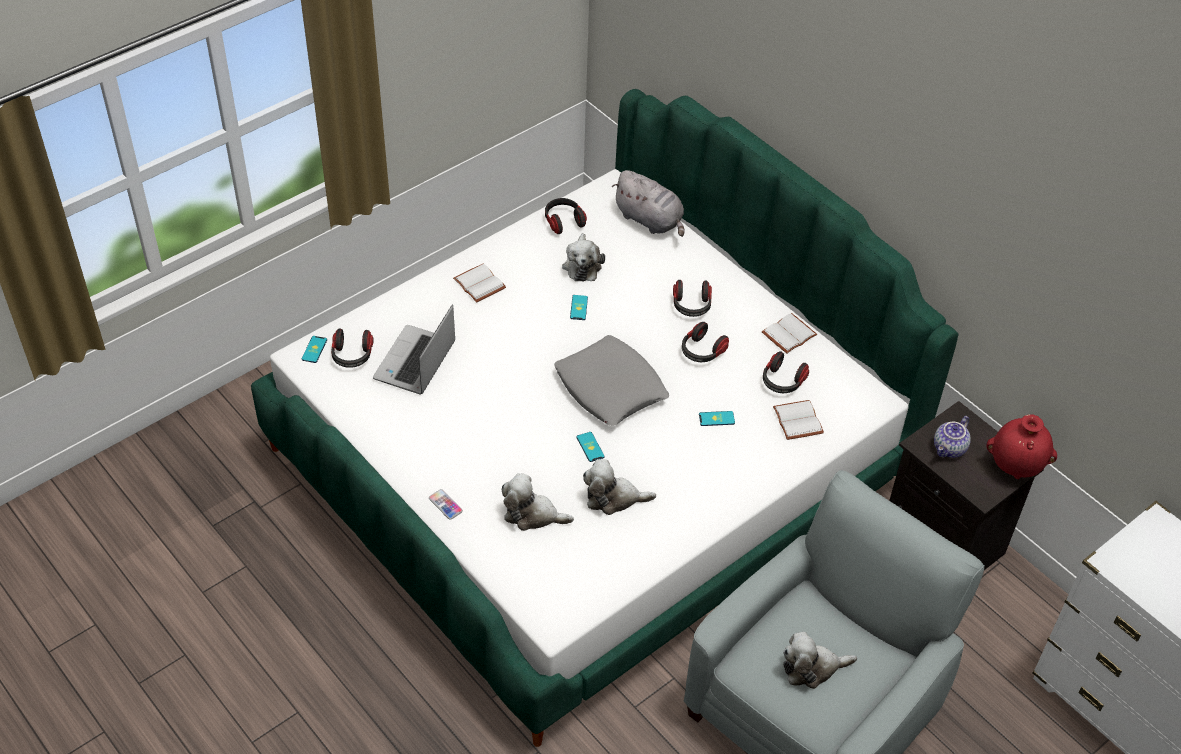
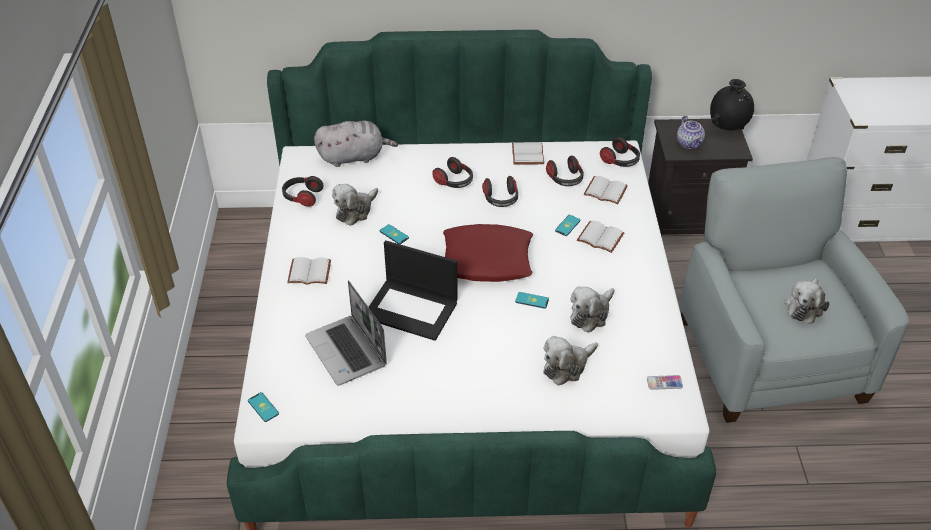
camera: 50 degrees left, 5 degrees down
headphones [331,329,373,368] -> headphones moved to [600,137,640,167]
phone [429,489,463,520] -> phone moved to [647,375,683,390]
grey pillow [554,335,670,426] -> red pillow [443,224,533,282]
plush toy [562,233,605,281] -> plush toy turned 90 degrees clockwise [332,184,378,226]
red vase [986,414,1057,479] -> black vase [710,79,754,130]
none -> laptop [369,240,458,341]
none -> white book [577,220,624,253]

